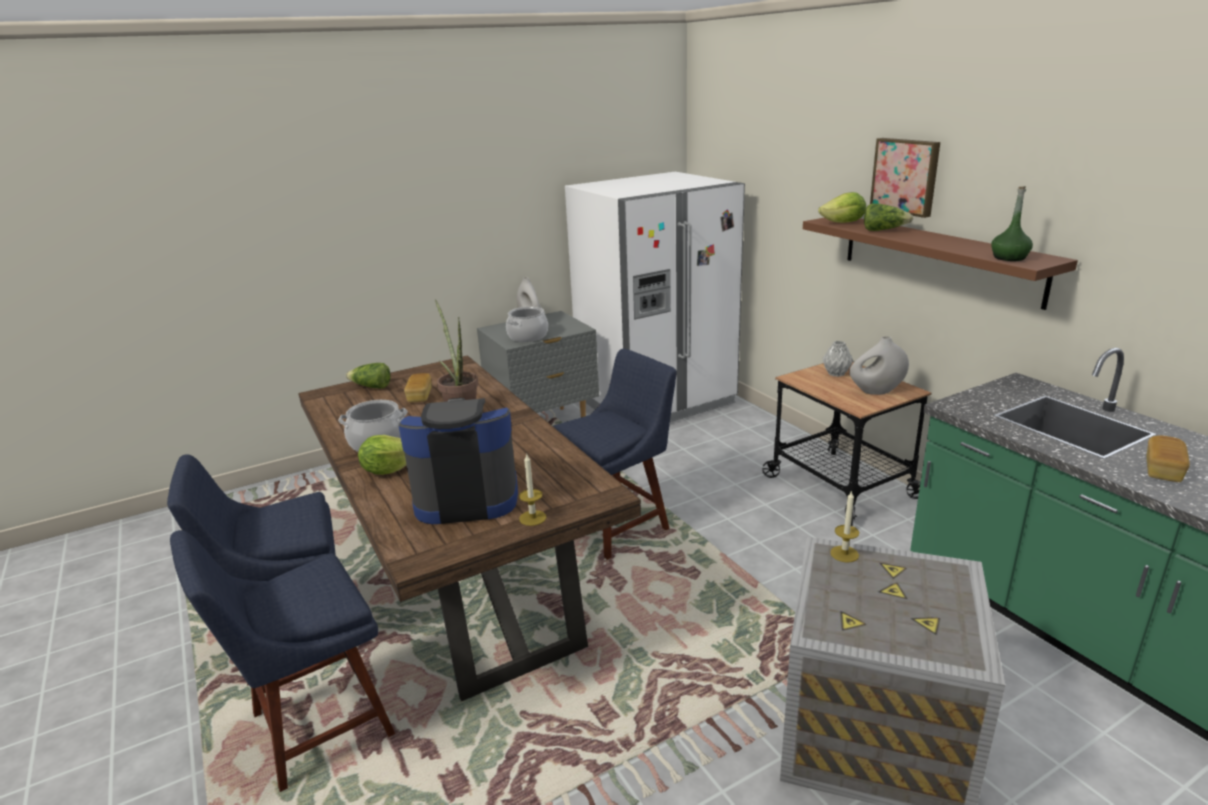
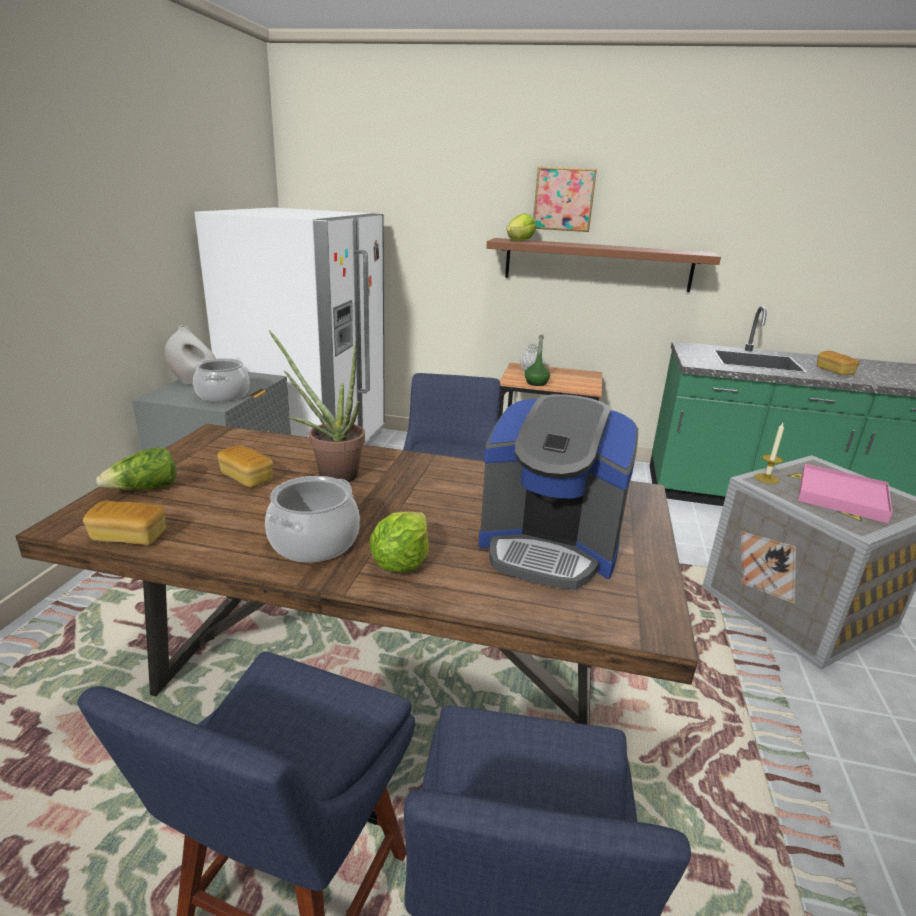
camera: 50 degrees left, 0 degrees up
coffee machine [399,398,518,524] -> coffee machine turned 105 degrees counterclockwise [478,394,638,590]
candle [519,454,546,526] -> none
white vase [849,337,909,395] -> none
lettuce [864,203,913,231] -> none
green bottle [991,186,1033,261] -> green bottle moved to [525,335,550,386]
none -> bread [83,501,166,545]
none -> pink tray [798,464,893,523]

